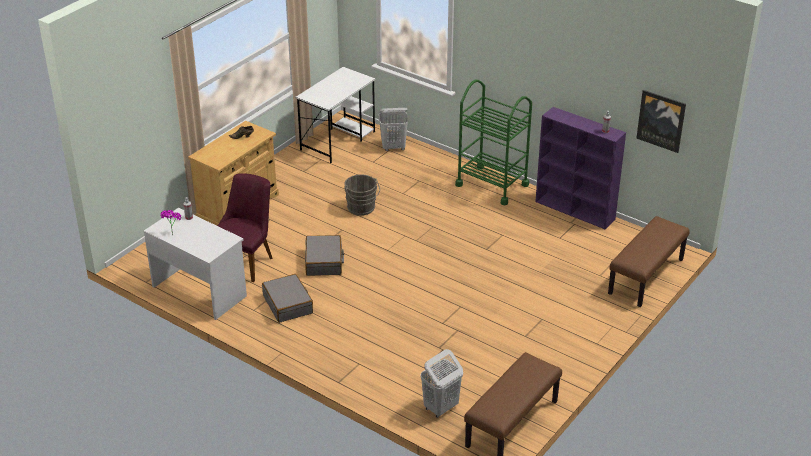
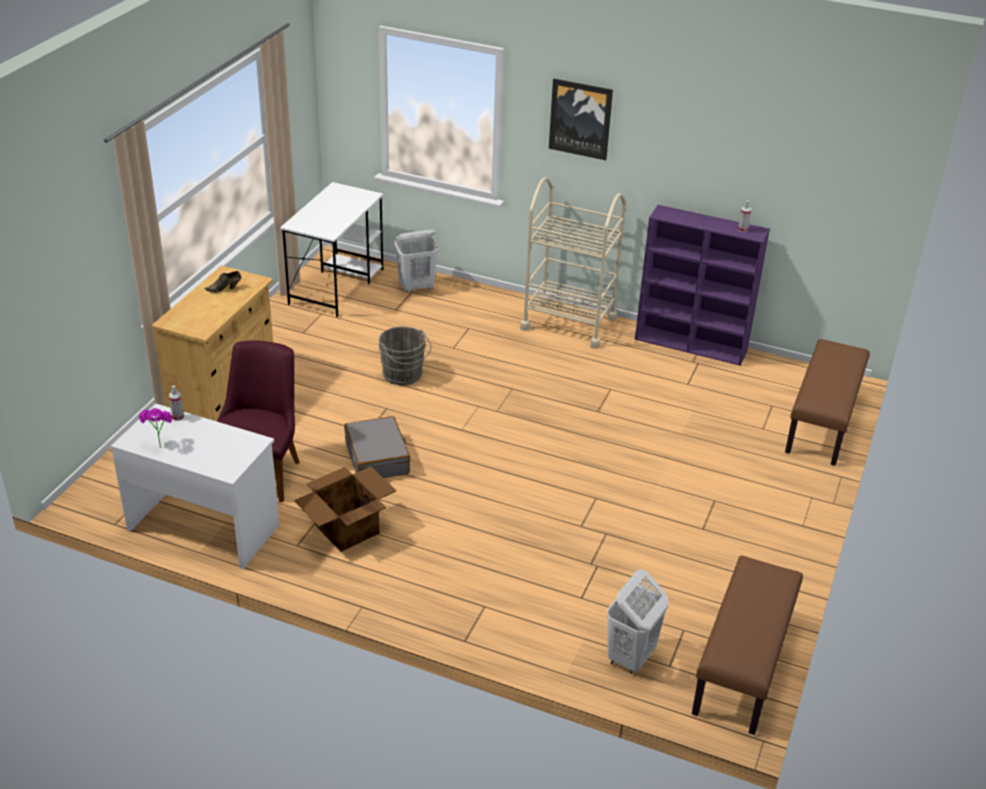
camera: 15 degrees left, 0 degrees up
grey suitcase [262,274,313,323] -> cardboard box [294,467,396,552]
green cart [455,80,532,205] -> beige cart [520,177,626,349]
picture [636,90,686,153] -> picture moved to [549,79,613,160]

